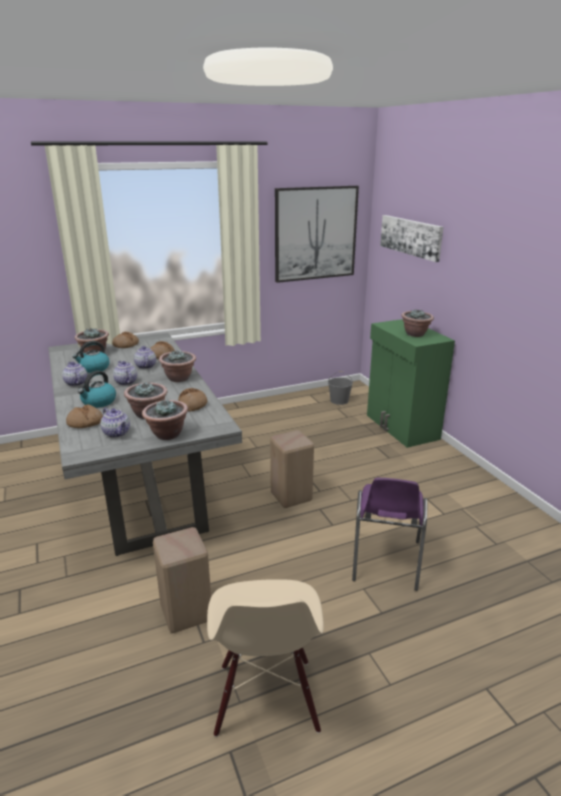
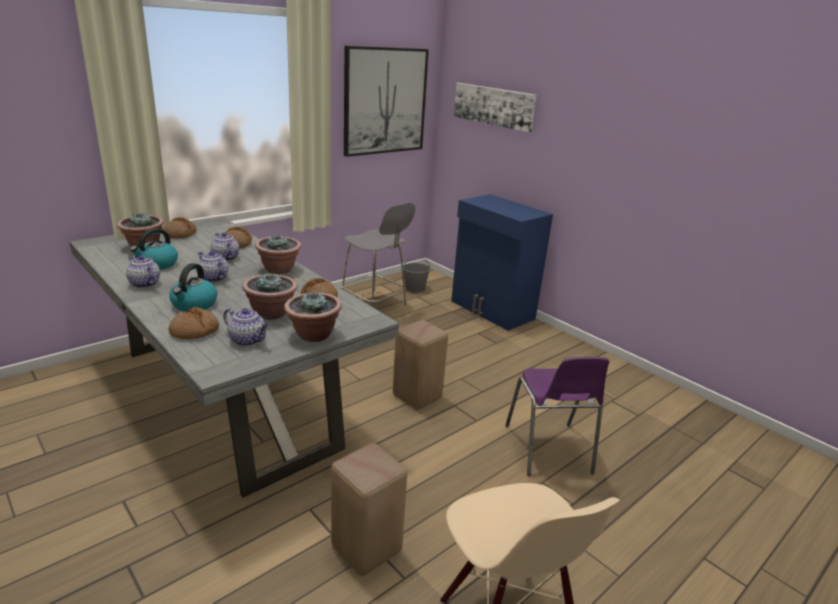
camera: 20 degrees left, 0 degrees up
green cabinet [367,319,455,448] -> blue cabinet [451,194,553,331]
potted plant [401,310,434,337] -> none
none -> grey chair [341,203,416,307]

